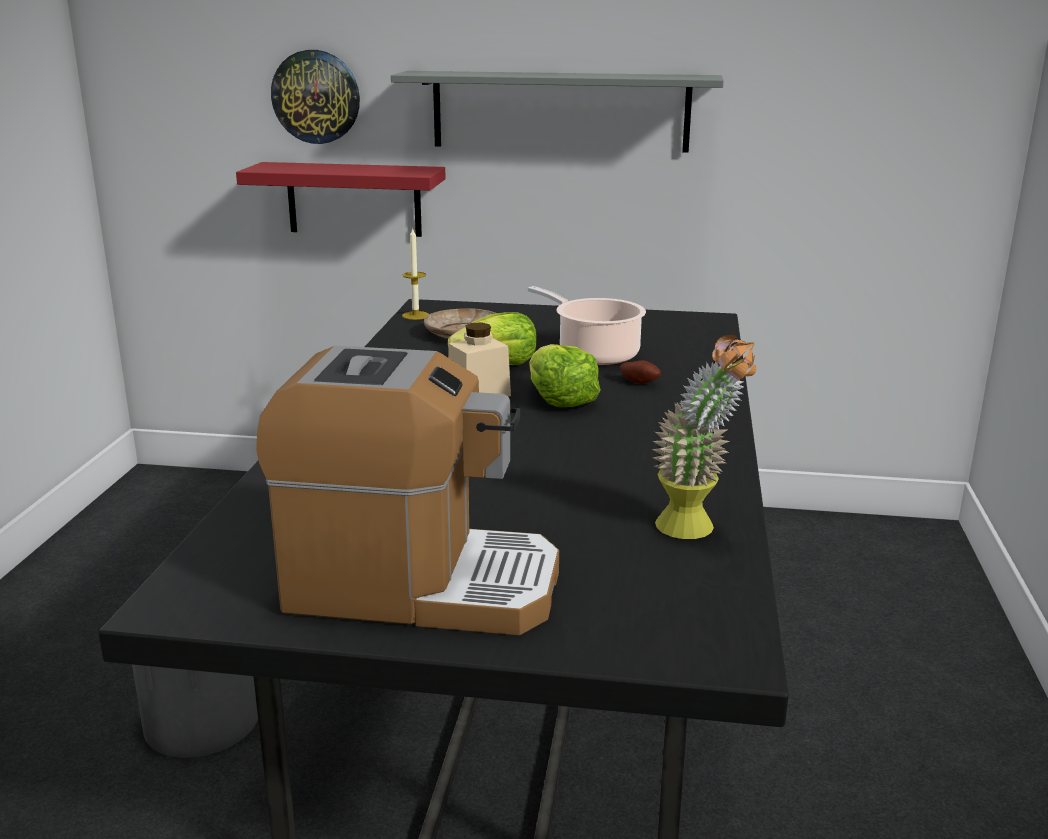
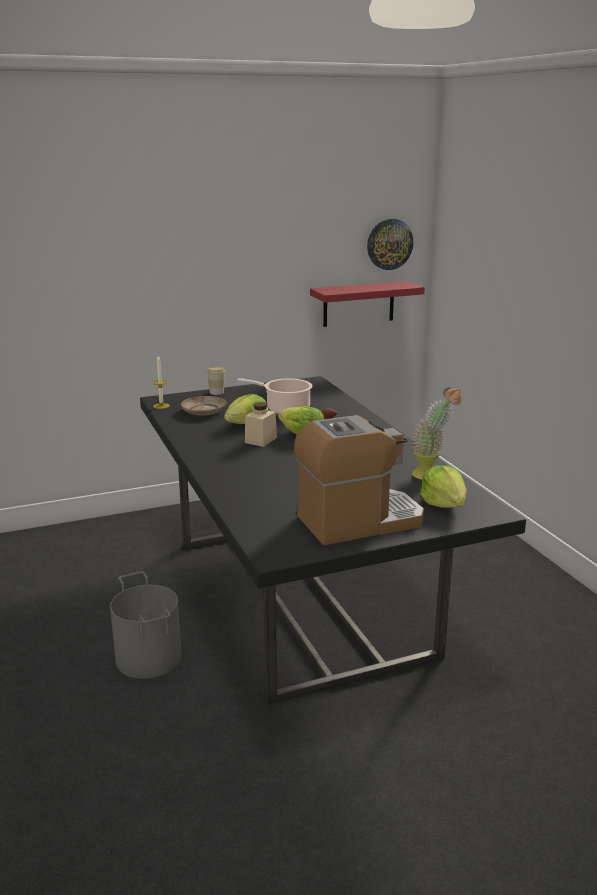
camera: 30 degrees left, 0 degrees up
red shelf [236,162,446,237] -> red shelf moved to [310,281,425,327]
wall clock [271,50,360,144] -> wall clock moved to [367,219,413,270]
grey shelf [391,71,724,153] -> none
none -> cup [206,366,226,395]
none -> lettuce [420,465,467,508]

